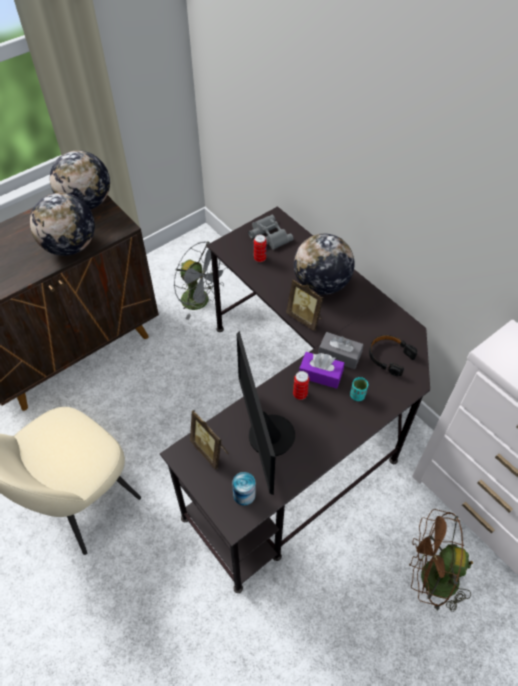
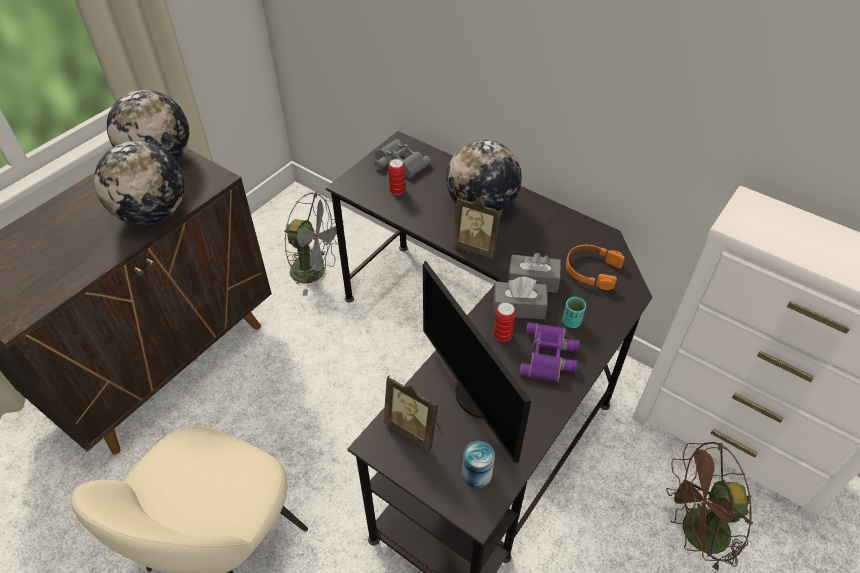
camera: 15 degrees left, 5 degrees down
purple tissue box [299,352,344,389] -> grey tissue box [493,277,548,319]
black headphones [369,335,417,376] -> orange headphones [566,245,625,290]
none -> purple binoculars [519,322,580,382]

